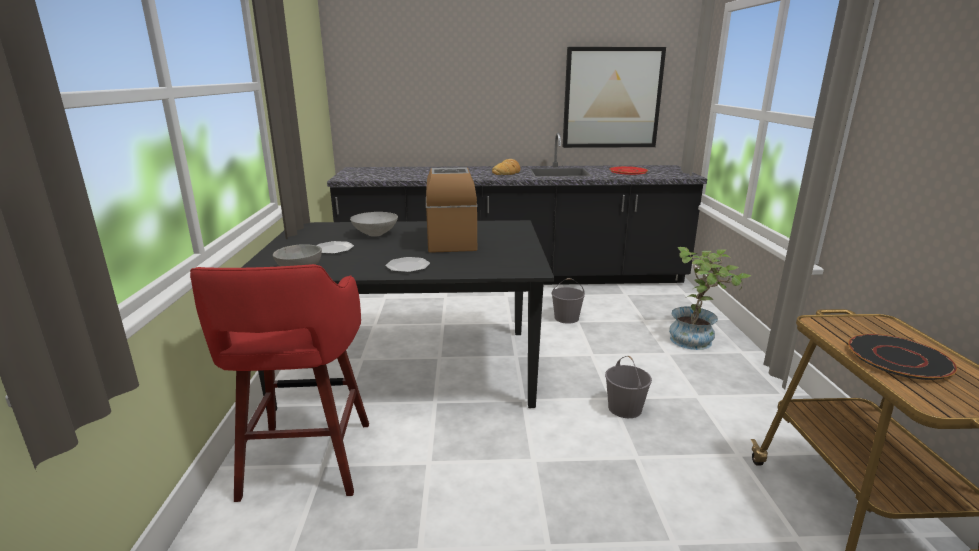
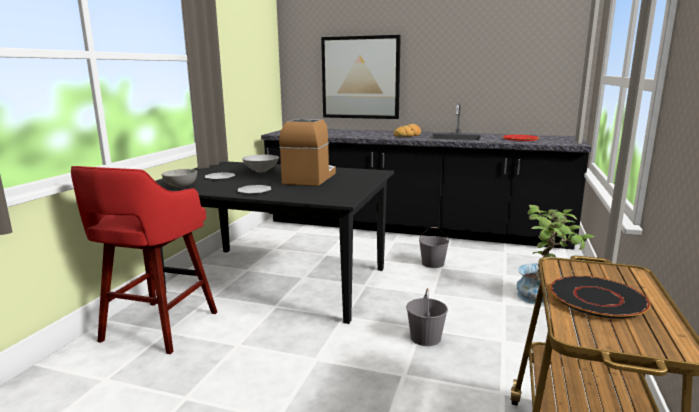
camera: 20 degrees right, 5 degrees down
picture [563,47,666,148] -> picture moved to [321,35,401,119]

